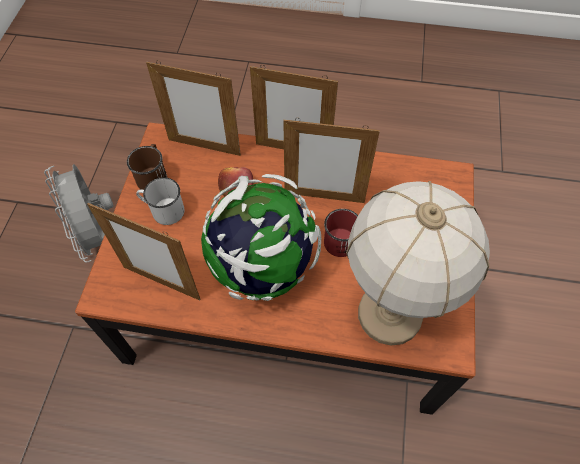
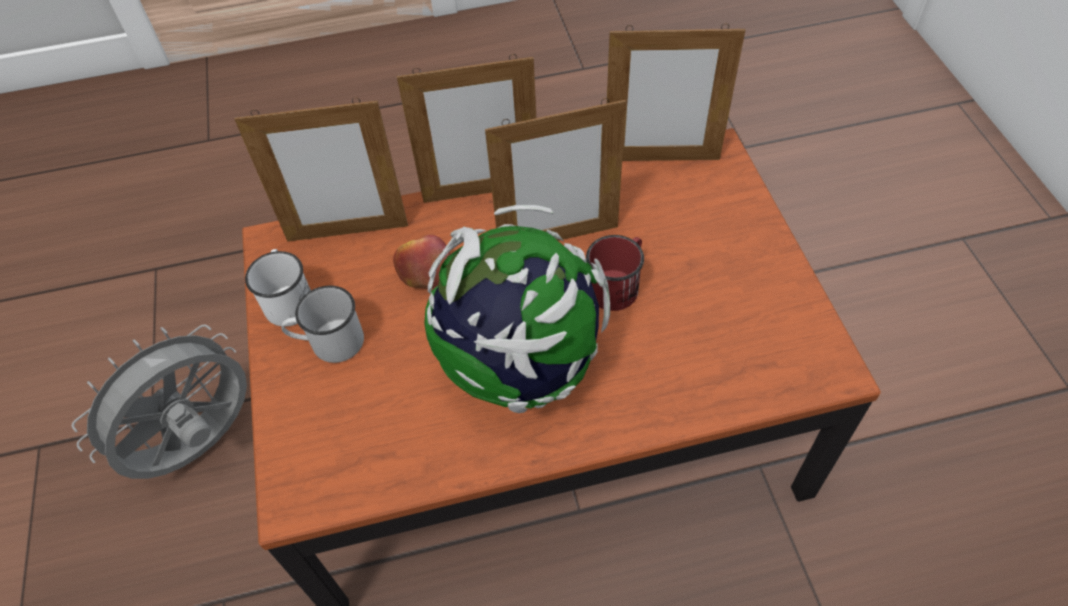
camera: 20 degrees left, 5 degrees down
grey fan [44,164,114,263] -> grey fan turned 90 degrees clockwise [72,325,247,479]
picture frame [87,203,201,301] -> picture frame moved to [607,23,745,161]
brown mug [127,144,167,190] -> white mug [245,249,311,327]
table lamp [346,181,490,345] -> none

